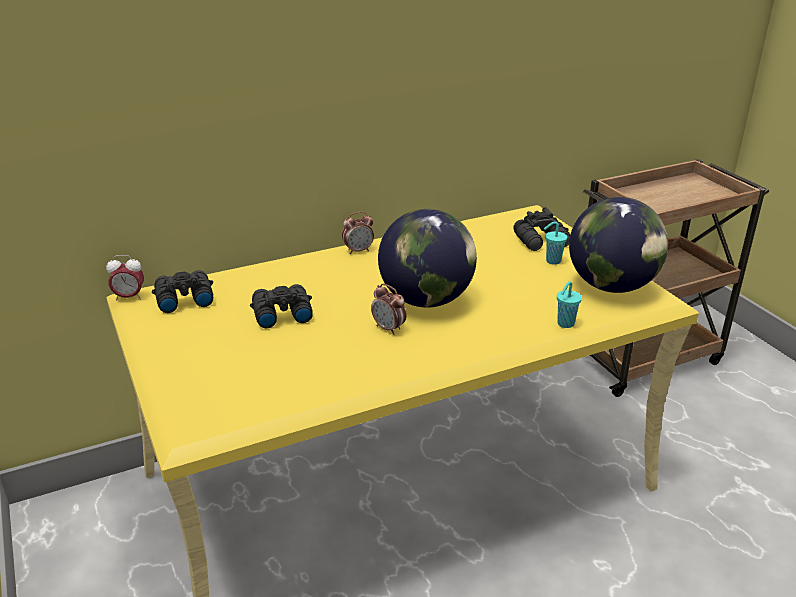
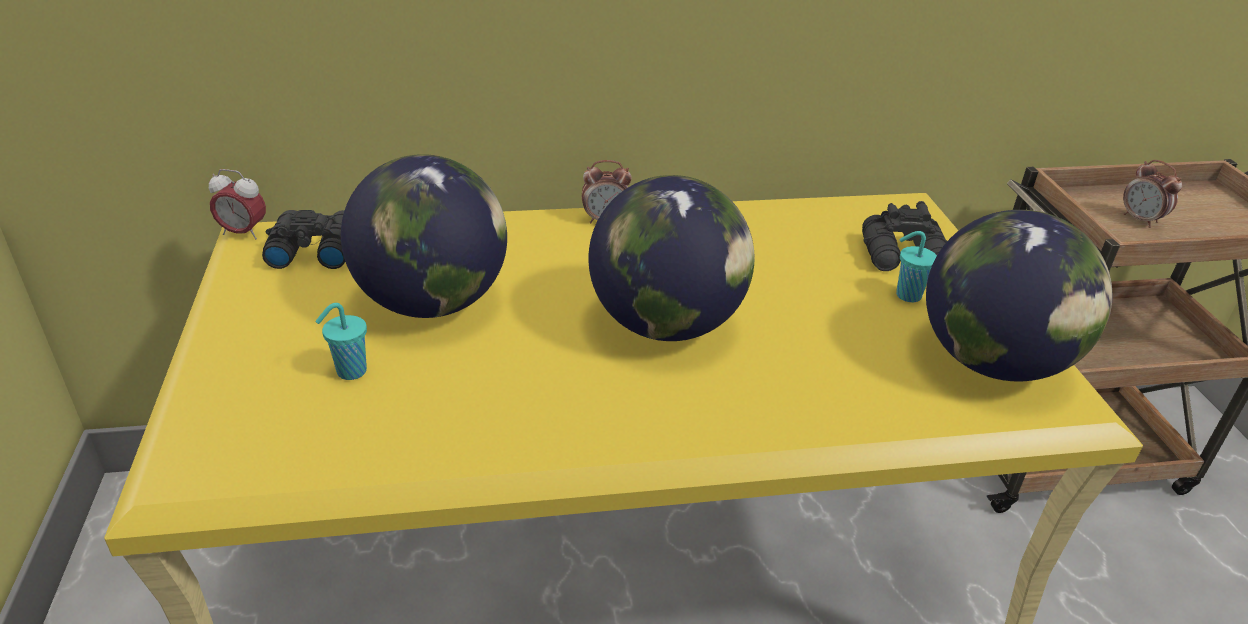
camera: 15 degrees right, 5 degrees up
black binoculars [250,284,313,328] -> globe [341,154,507,318]
alarm clock [371,284,407,335] -> alarm clock moved to [1123,160,1182,228]
turquoise cup [557,281,582,328] -> turquoise cup moved to [315,303,367,380]

